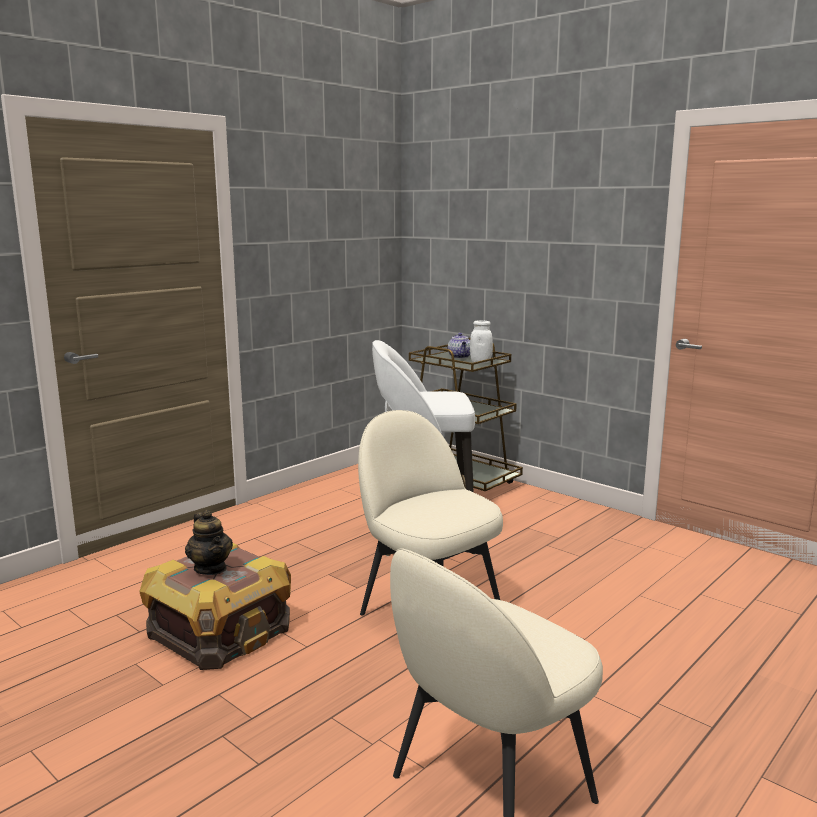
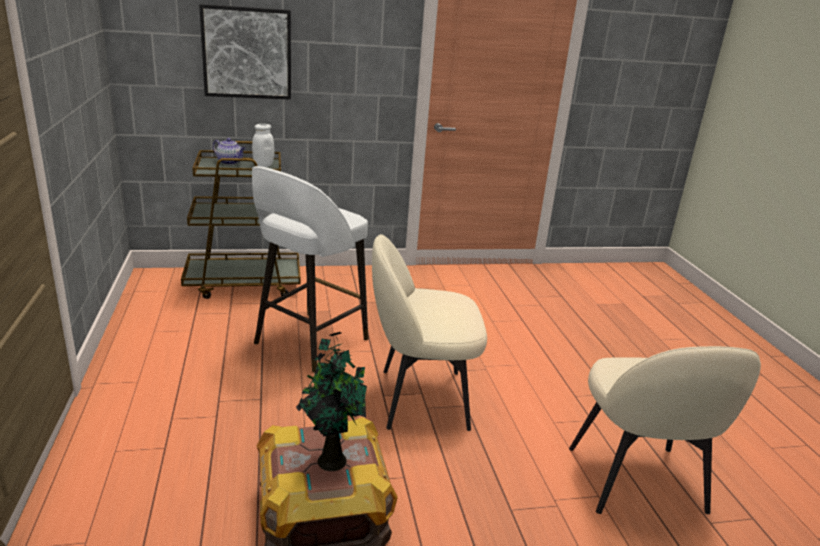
camera: 55 degrees left, 10 degrees up
teapot [185,510,233,575] -> potted plant [296,332,367,471]
none -> picture [199,4,291,100]

